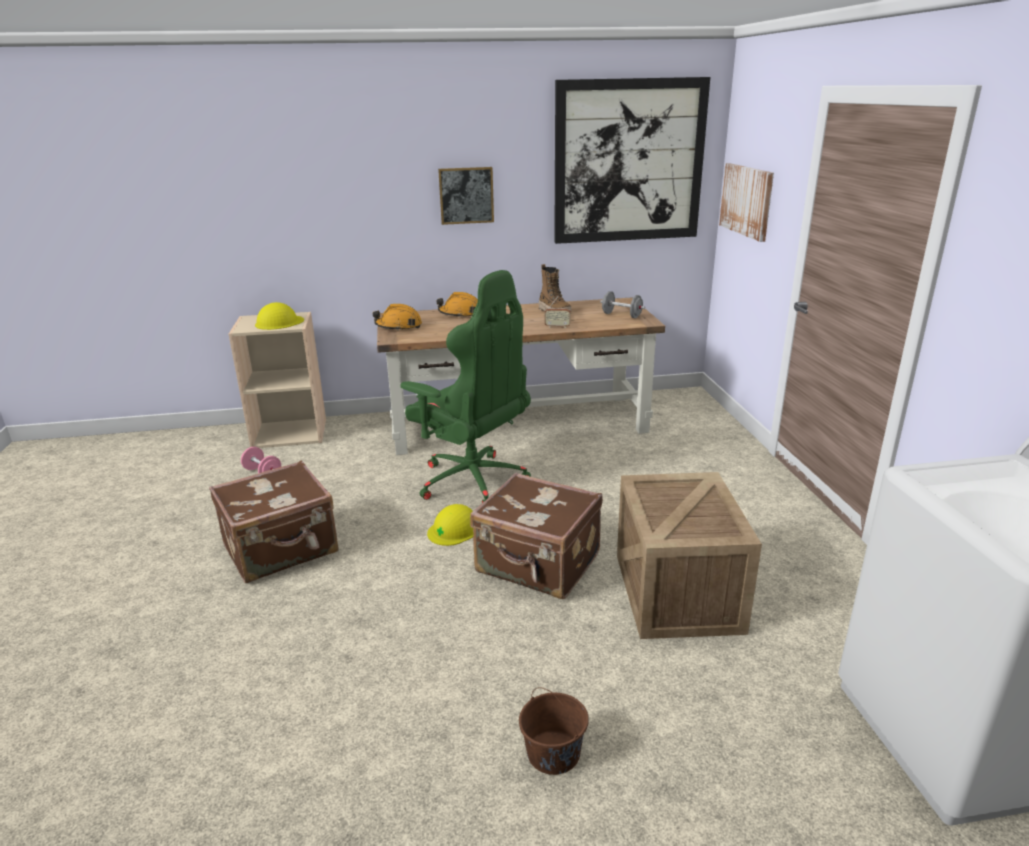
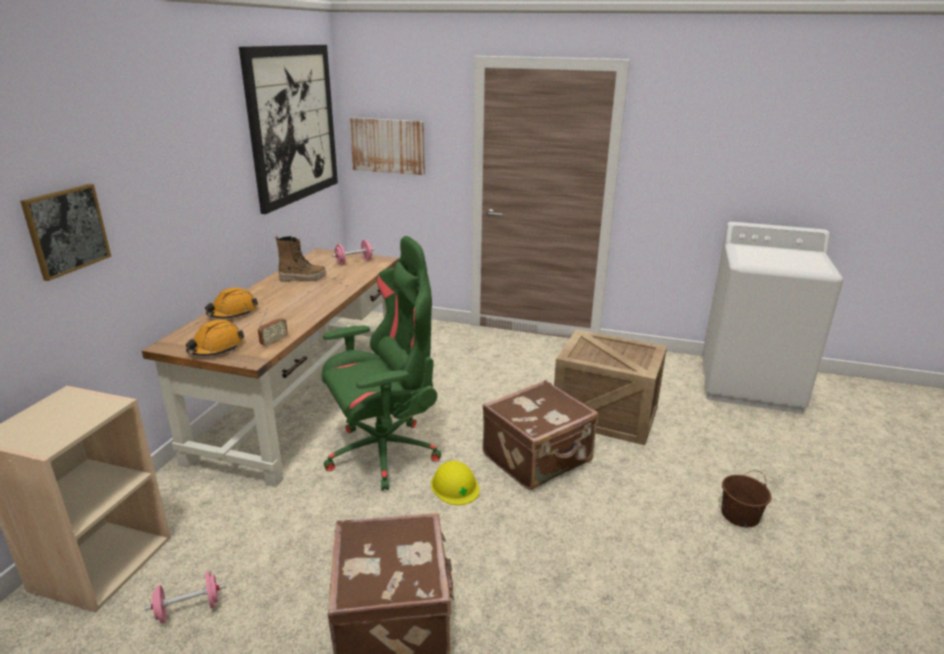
camera: 65 degrees left, 0 degrees up
yellow hard hat [255,302,304,330] -> none
picture [438,167,494,225] -> picture moved to [20,184,111,281]
radio [545,295,571,328] -> radio moved to [258,307,288,347]
grey dumbbell [600,291,645,318] -> pink dumbbell [332,240,374,265]

